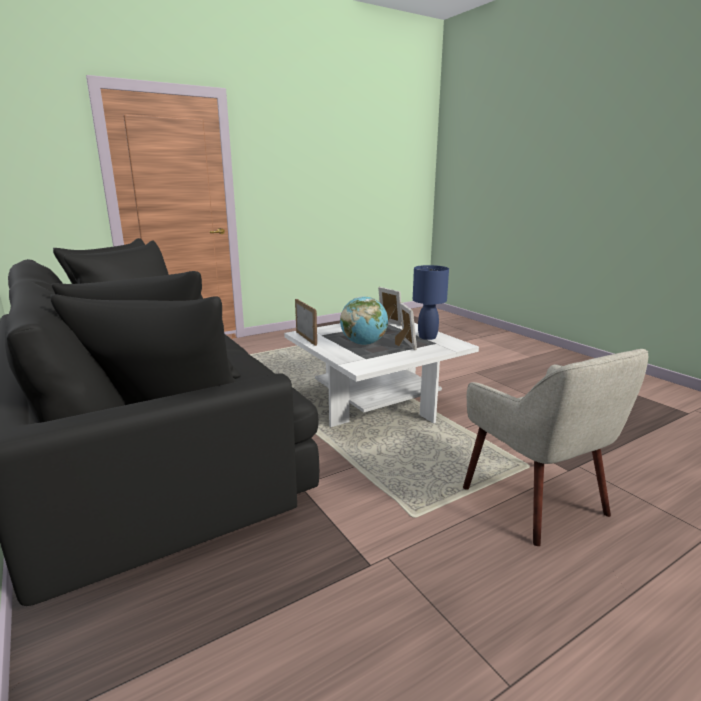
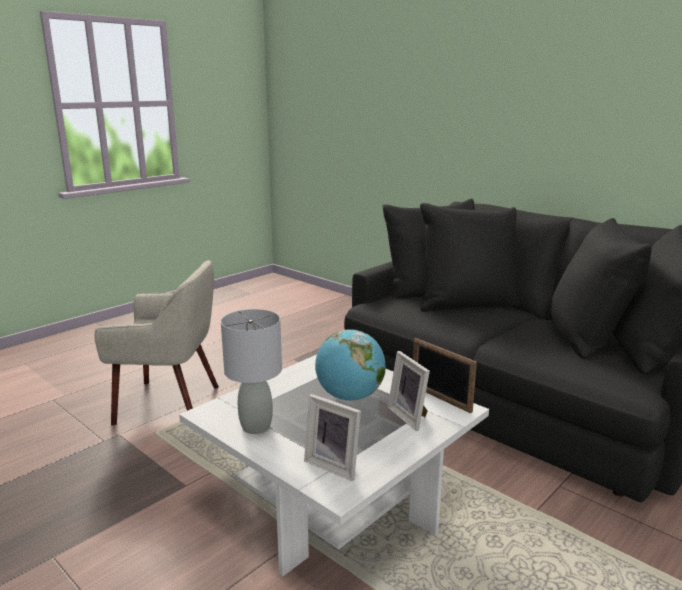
camera: 165 degrees right, 0 degrees up
picture frame [395,302,417,350] -> picture frame moved to [388,351,430,431]
blue table lamp [413,265,449,340] -> grey table lamp [221,309,282,434]
beige armchair [463,349,648,546] -> beige armchair turned 135 degrees clockwise [95,260,219,426]

